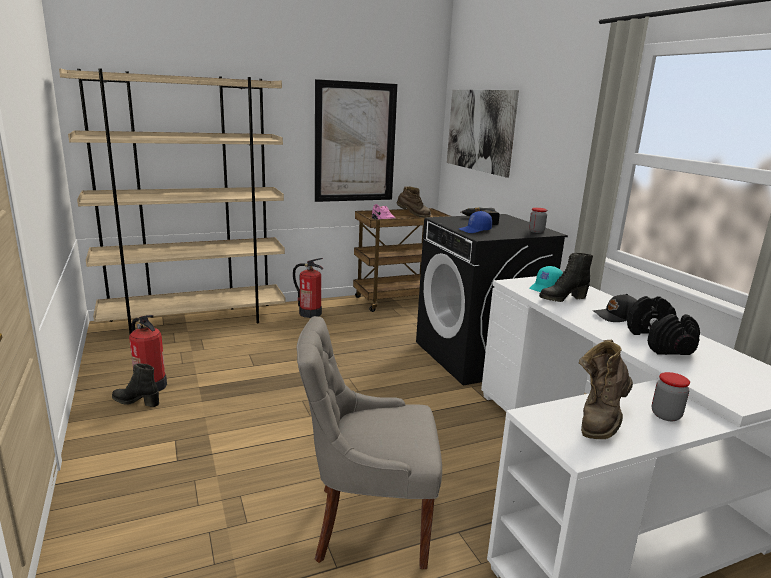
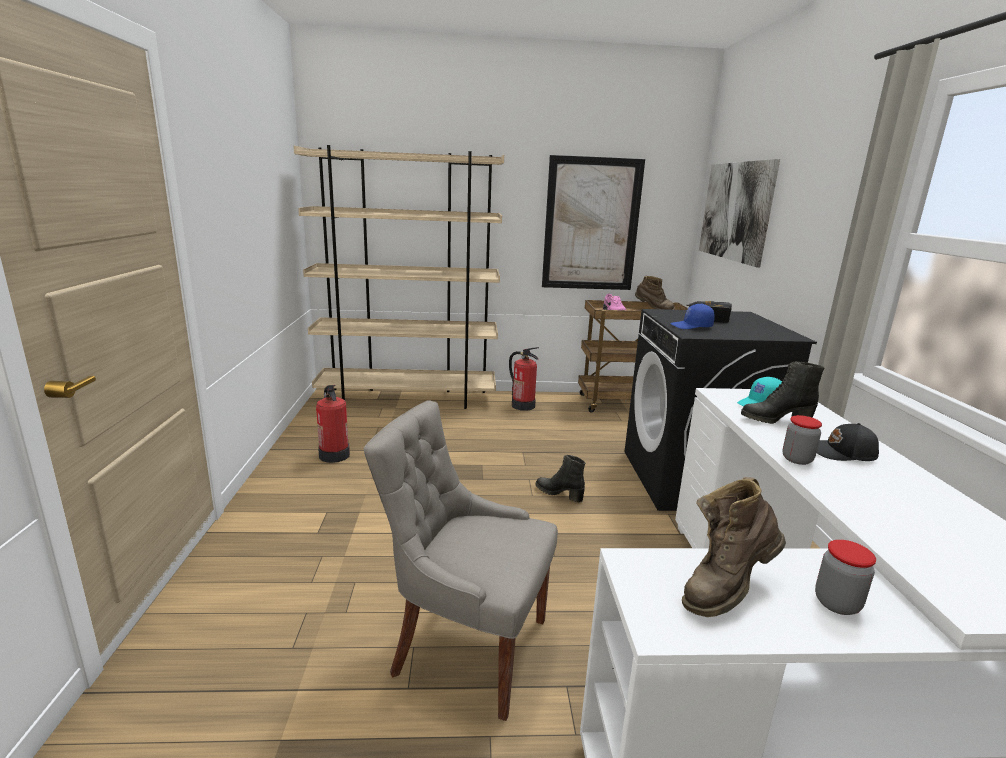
camera: 20 degrees right, 0 degrees up
black boot [112,363,159,407] -> black boot moved to [536,455,586,502]
jar [529,208,547,233] -> jar moved to [782,415,822,465]
black dumbbell [627,296,700,355] -> none

